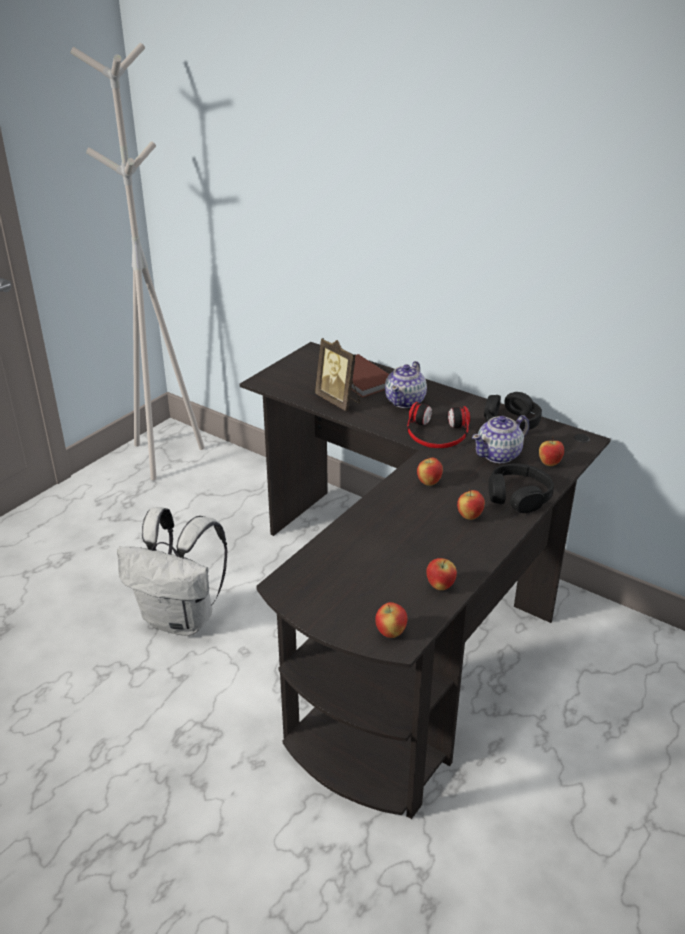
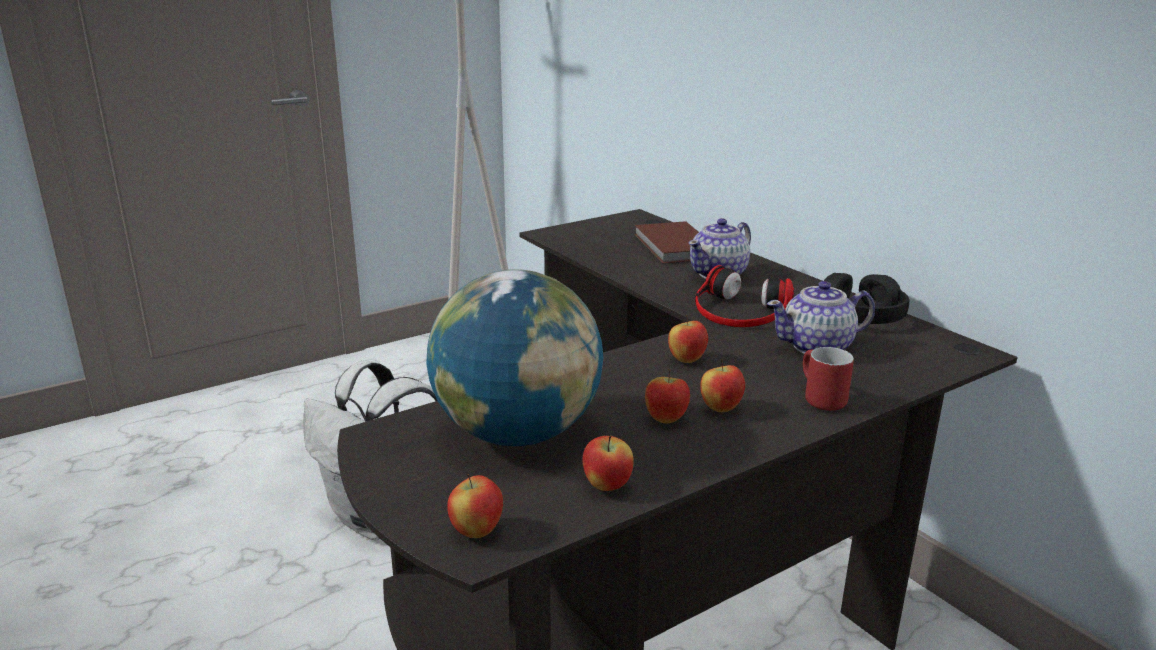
camera: 20 degrees right, 10 degrees down
picture frame [315,338,360,411] -> none
black headphones [489,464,554,513] -> red mug [803,347,854,411]
apple [539,437,564,466] -> apple moved to [645,369,690,423]
none -> globe [426,269,603,446]

